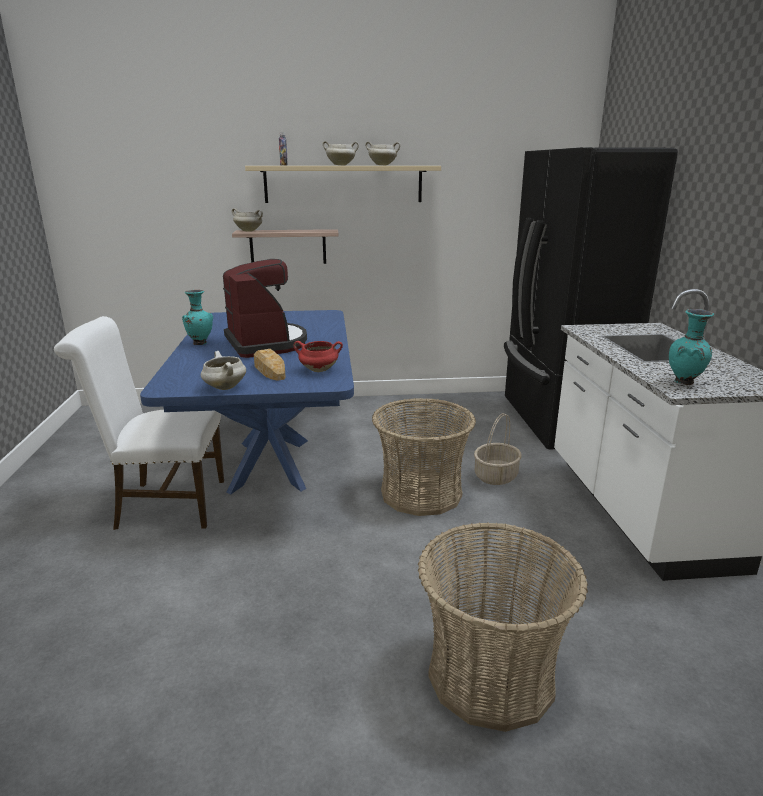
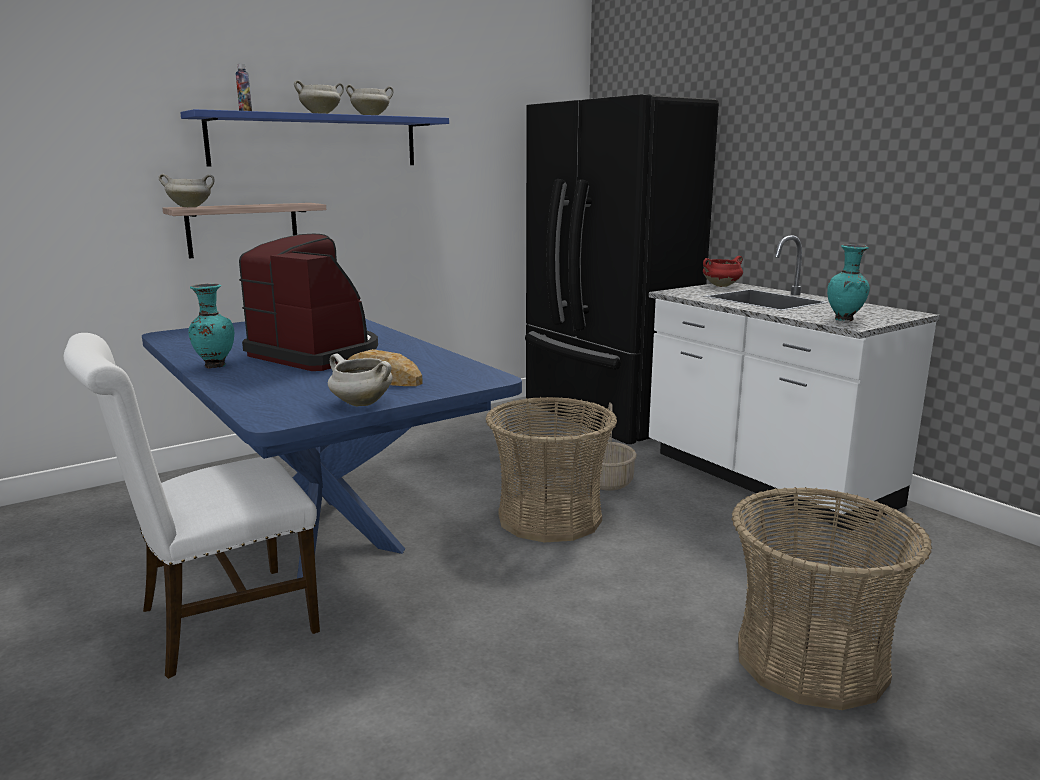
camera: 30 degrees left, 5 degrees down
beige shelf [245,166,441,203] -> blue shelf [180,109,449,166]
red cooking pot [294,341,343,372] -> red cooking pot moved to [703,256,743,287]

